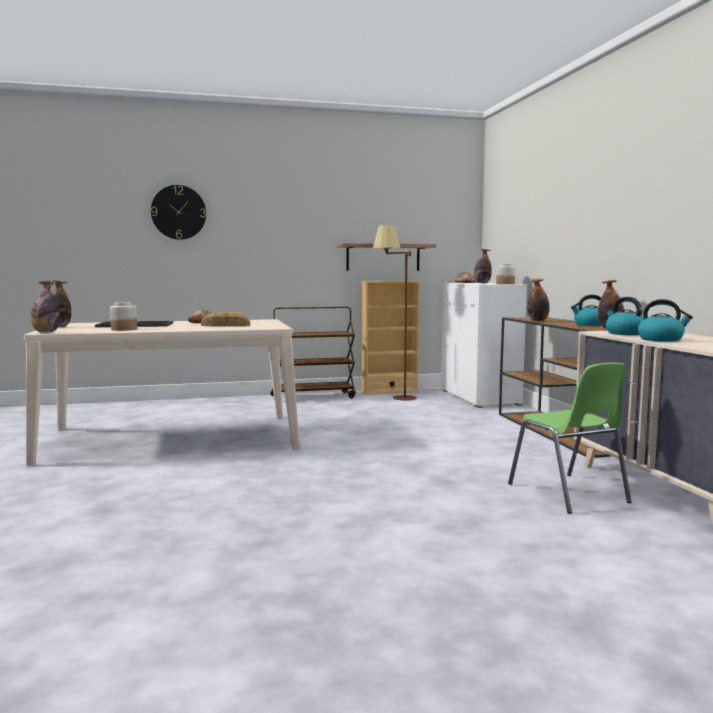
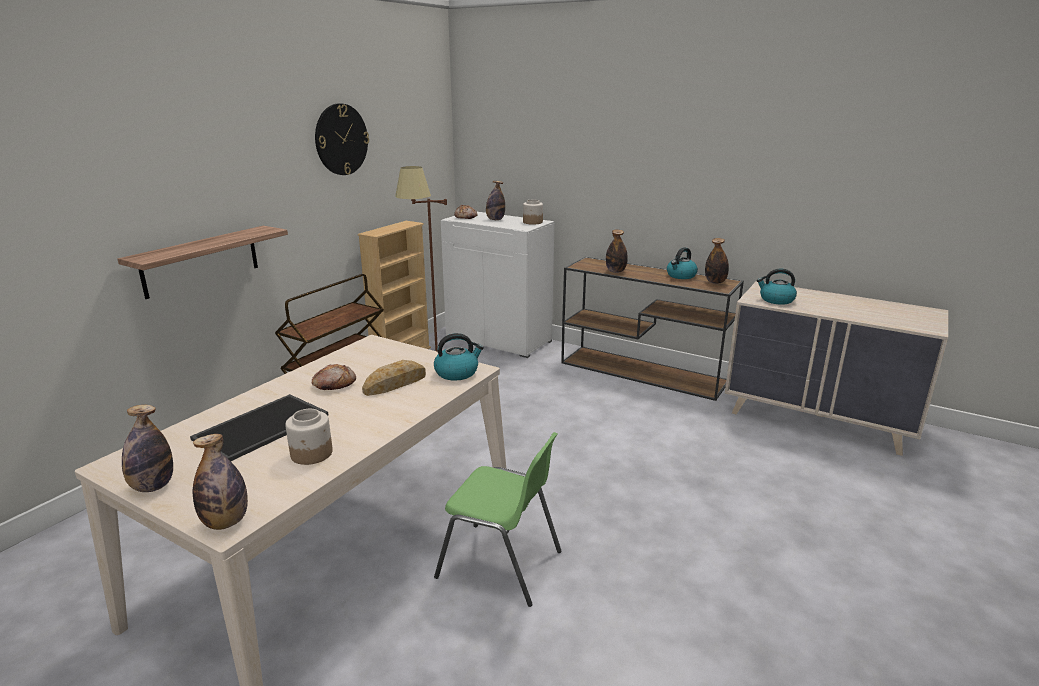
camera: 45 degrees left, 15 degrees up
wall clock [151,185,206,240] -> wall clock moved to [315,103,369,175]
shelf [337,243,436,271] -> shelf moved to [118,226,288,299]
green chair [508,362,631,514] -> green chair moved to [434,432,562,607]
kettle [638,299,693,342] -> kettle moved to [434,333,484,381]

